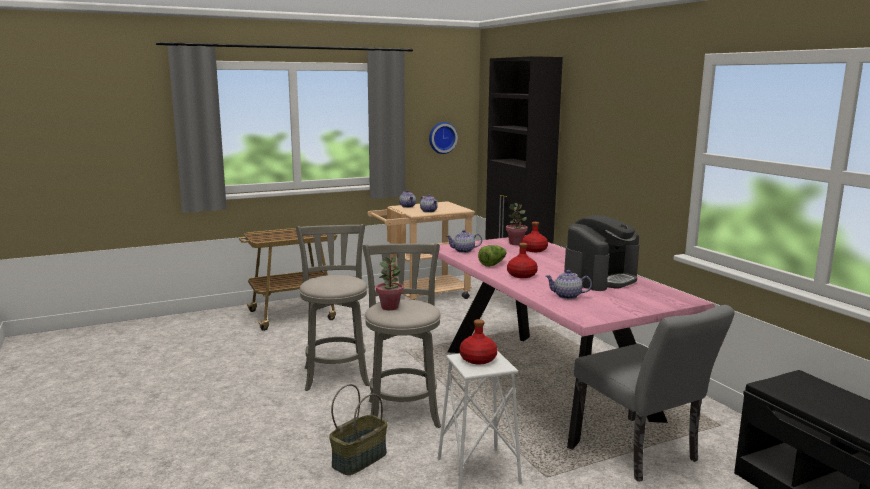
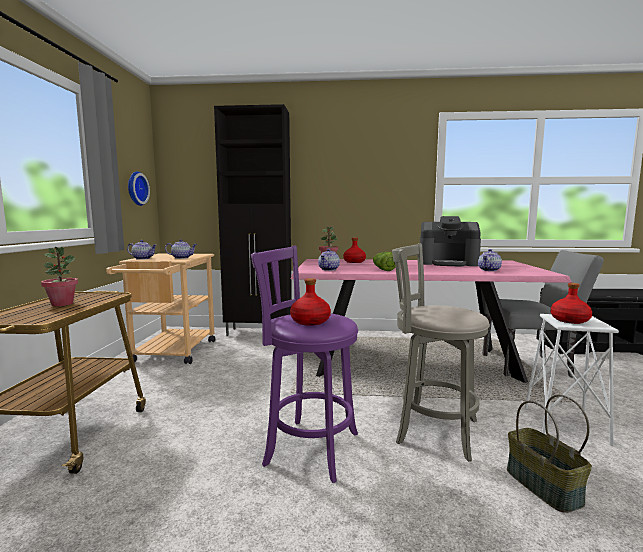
camera: 60 degrees left, 5 degrees down
grey stool [296,224,370,391] -> purple stool [251,246,358,483]
potted plant [376,257,404,310] -> potted plant moved to [41,247,78,306]
red bottle [507,243,538,278] -> red bottle moved to [290,278,331,326]
coffee machine [564,215,639,291] -> coffee machine turned 120 degrees clockwise [420,216,481,267]

